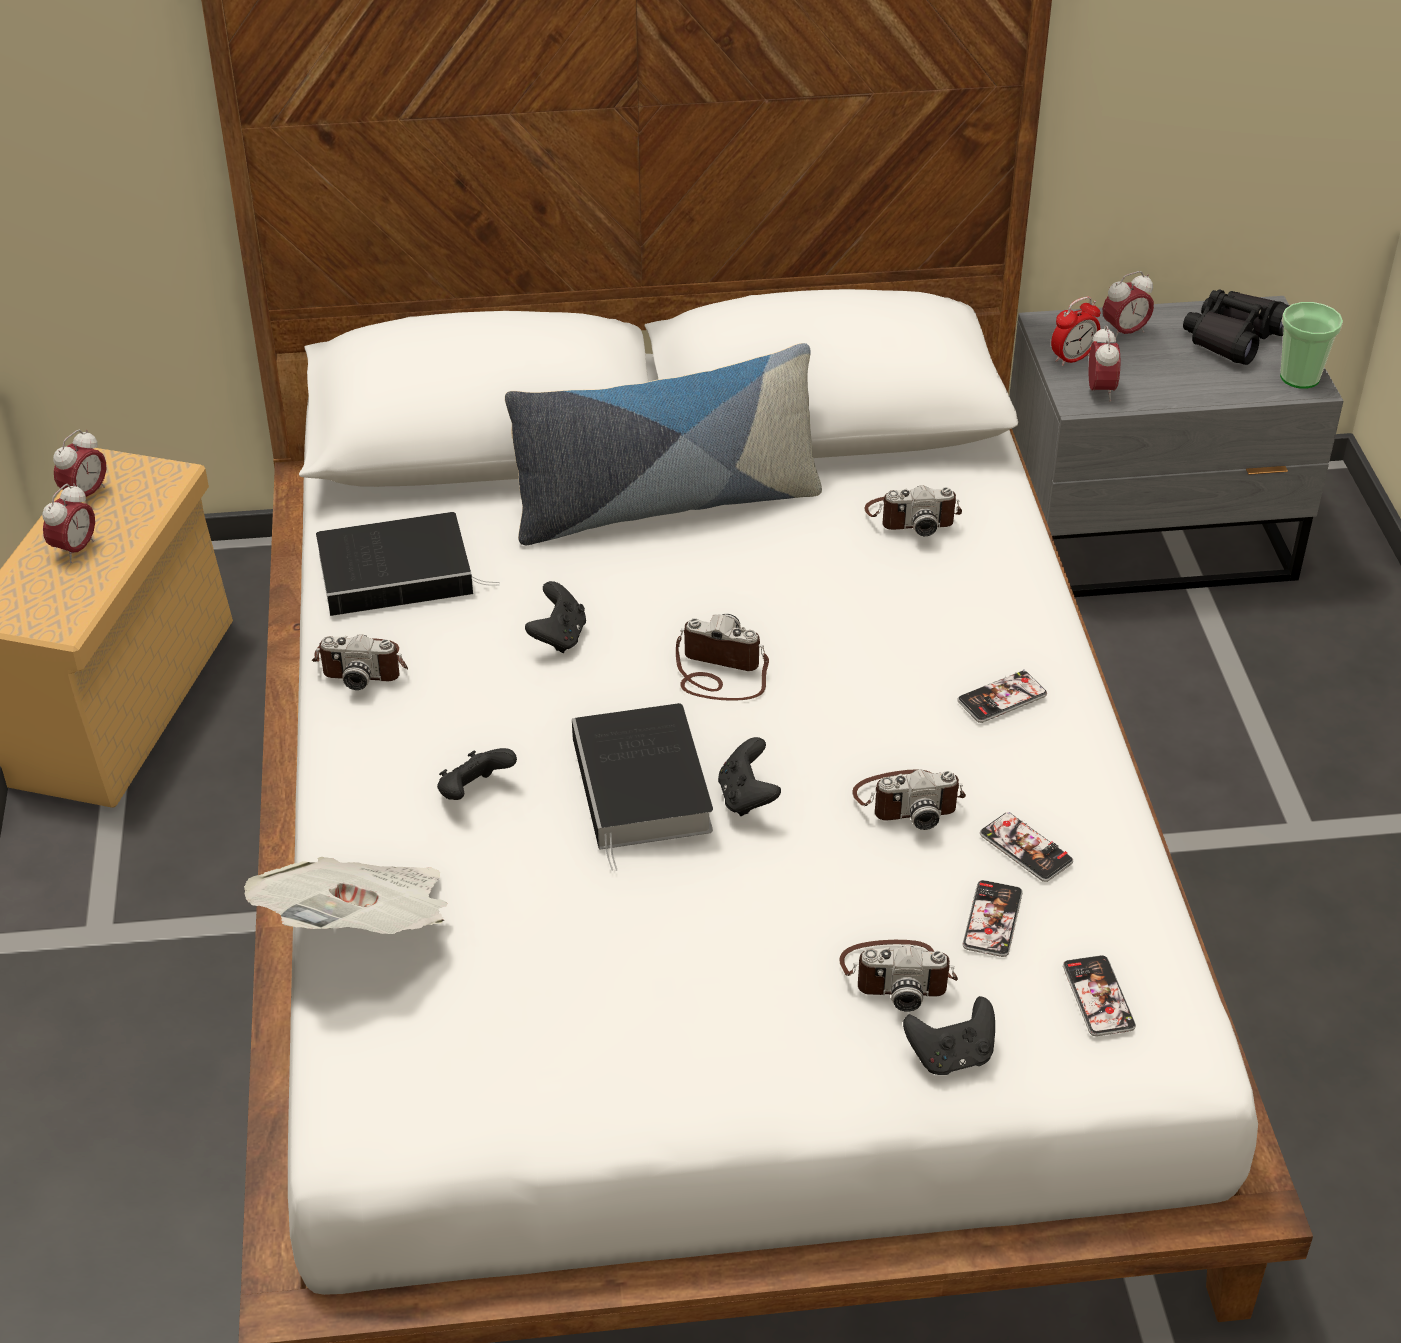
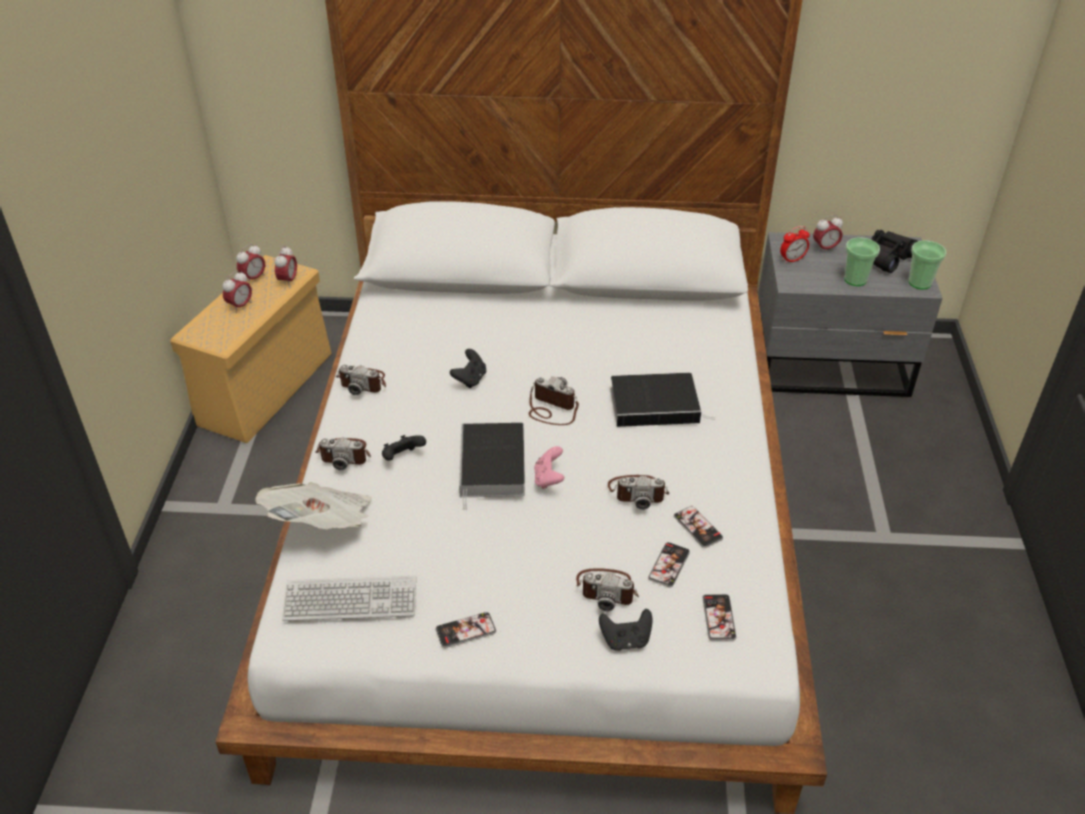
camera: 10 degrees right, 0 degrees up
book [316,512,500,616] -> book moved to [610,373,715,427]
pillow [505,343,822,545] -> none
black game controller [718,737,781,816] -> pink game controller [534,446,564,489]
camera [864,485,962,537] -> camera moved to [316,438,371,470]
phone [958,670,1047,723] -> phone moved to [436,612,496,648]
alarm clock [1088,326,1121,402] -> alarm clock moved to [274,246,297,287]
none -> keyboard [282,576,416,621]
none -> cup [844,237,880,286]

